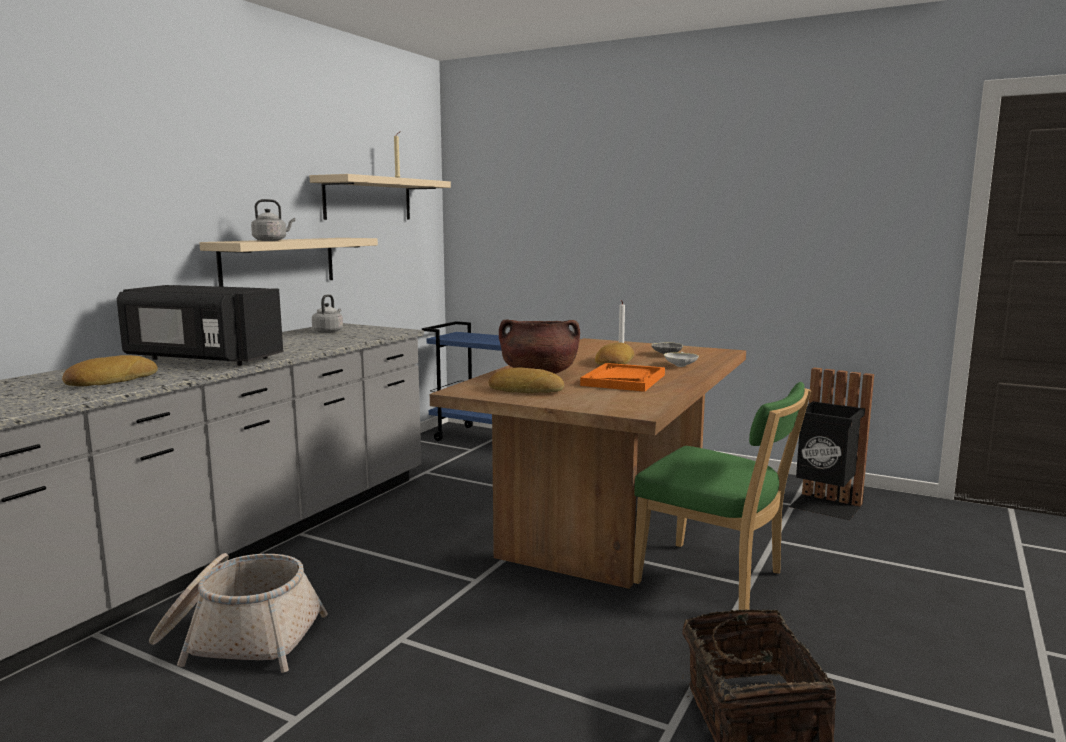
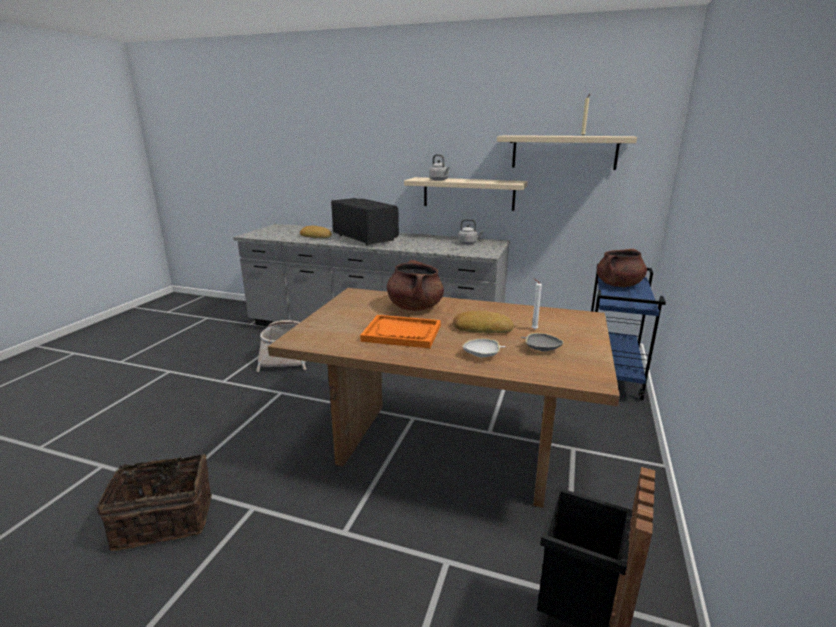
camera: 80 degrees right, 10 degrees up
black microwave [117,285,284,366] -> black microwave turned 135 degrees clockwise [331,198,399,245]
bread [489,368,564,393] -> none
green chair [633,382,811,610] -> none
none -> brown cooking pot [597,249,647,287]

